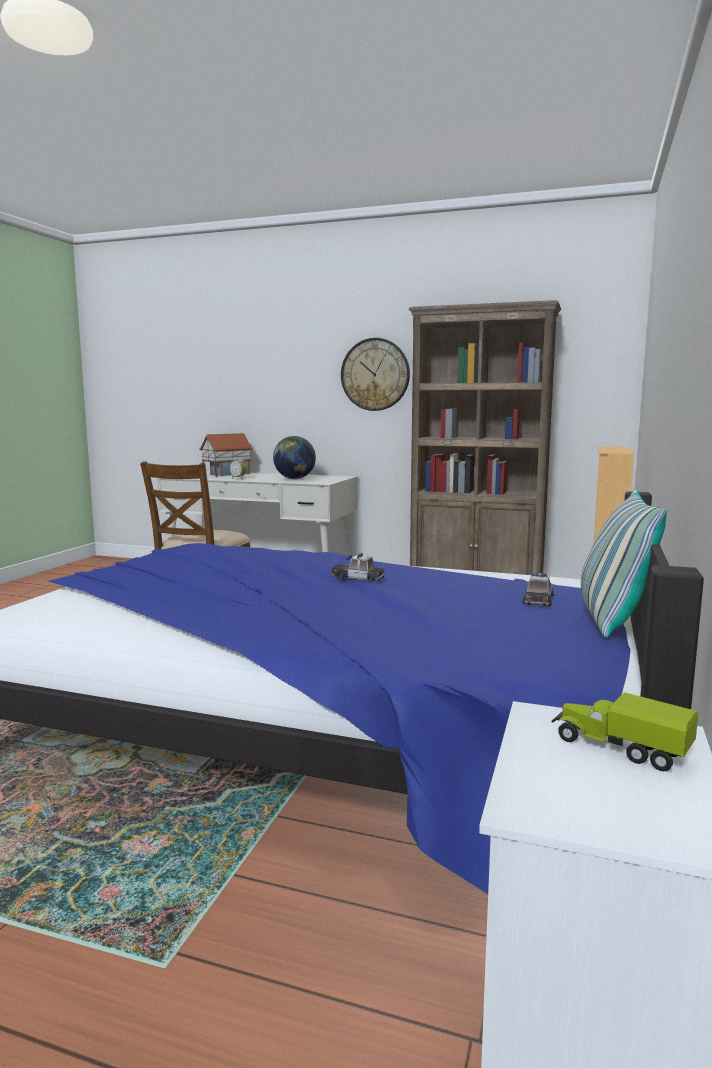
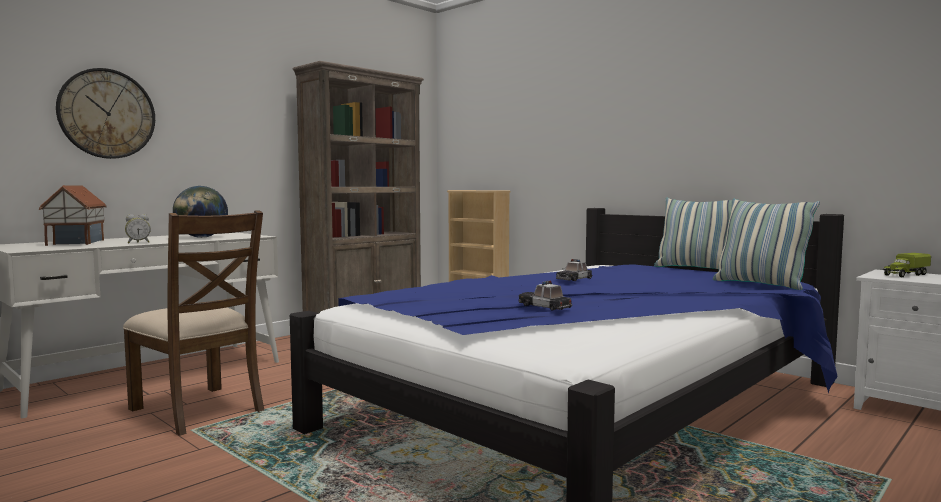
camera: 65 degrees left, 5 degrees down
wall clock [341,338,410,411] -> wall clock moved to [56,68,155,159]
toy car [523,573,555,606] -> toy car moved to [519,281,573,311]
none -> pillow [713,199,820,290]

